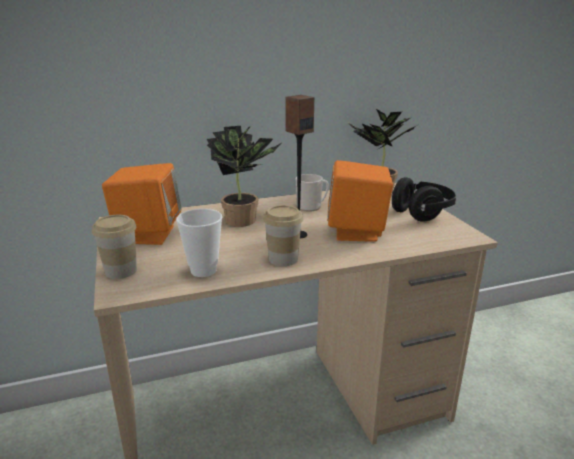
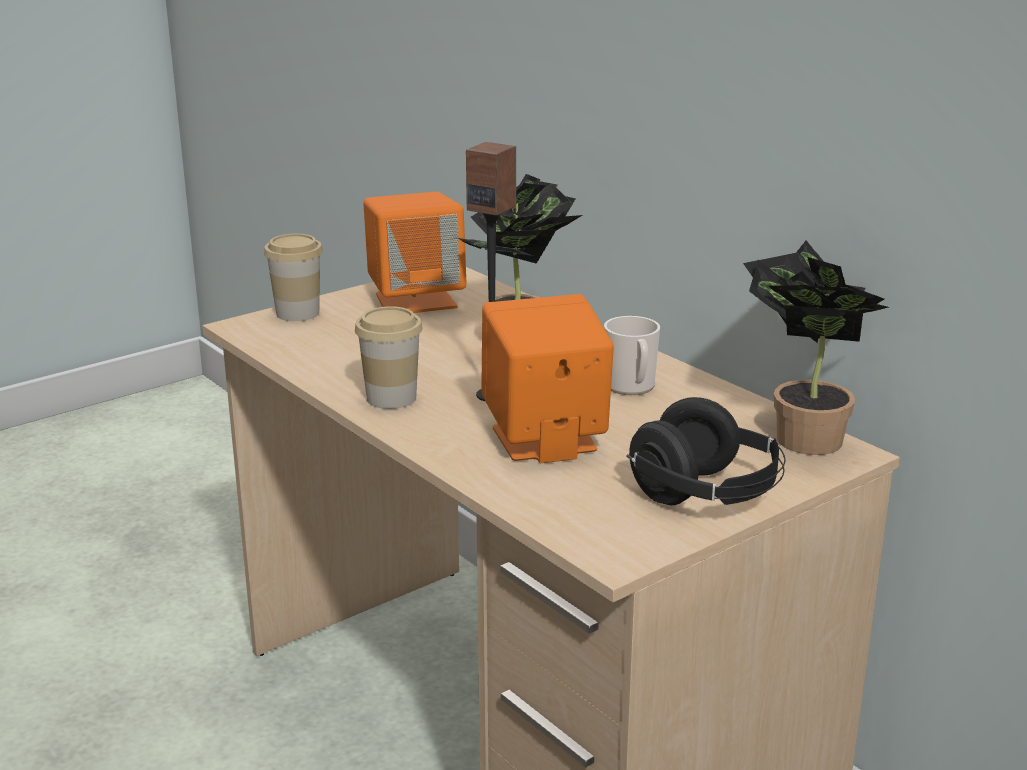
camera: 70 degrees right, 0 degrees up
cup [176,209,222,277] -> none

